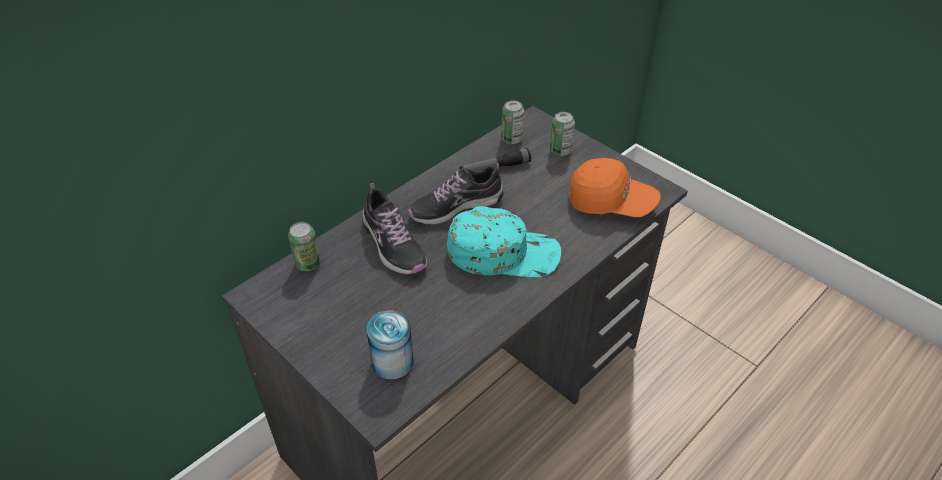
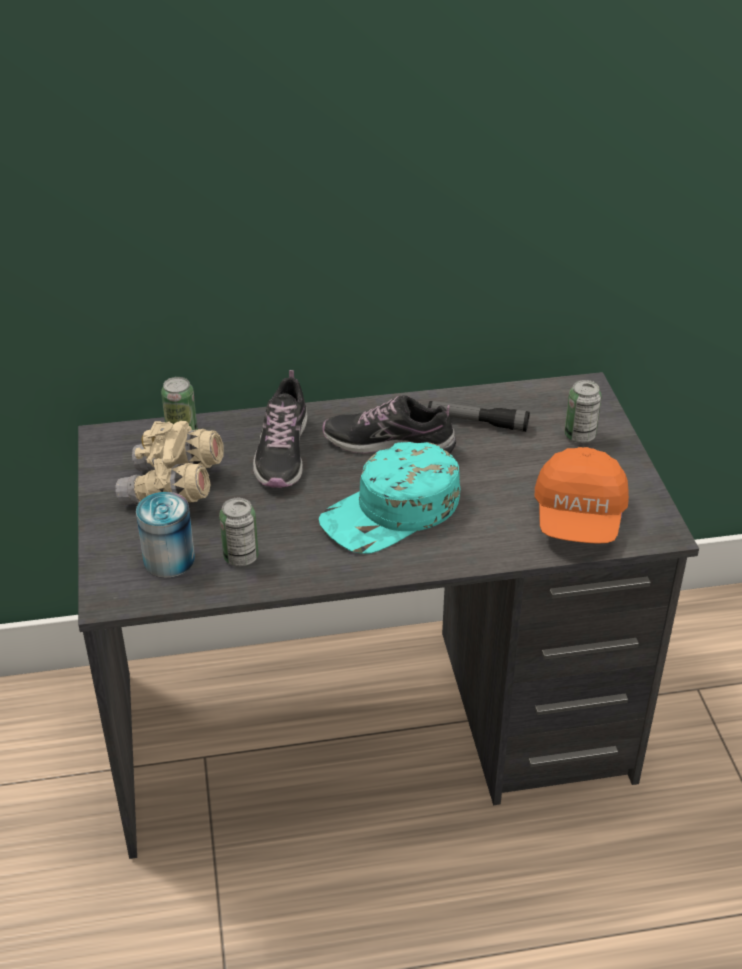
camera: 35 degrees right, 5 degrees down
turquoise cap [447,206,561,278] -> turquoise cap turned 105 degrees clockwise [319,442,460,554]
can [501,100,524,144] -> can moved to [219,498,258,567]
orange cap [569,158,661,217] -> orange cap turned 45 degrees clockwise [535,447,629,544]
none -> beige binoculars [115,421,224,505]

